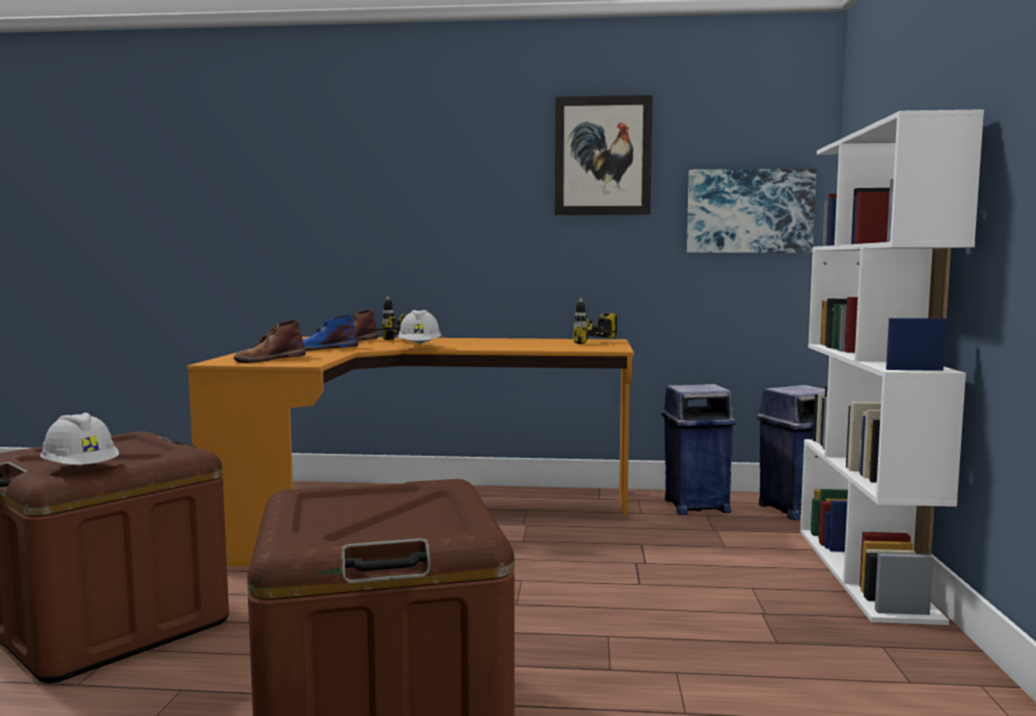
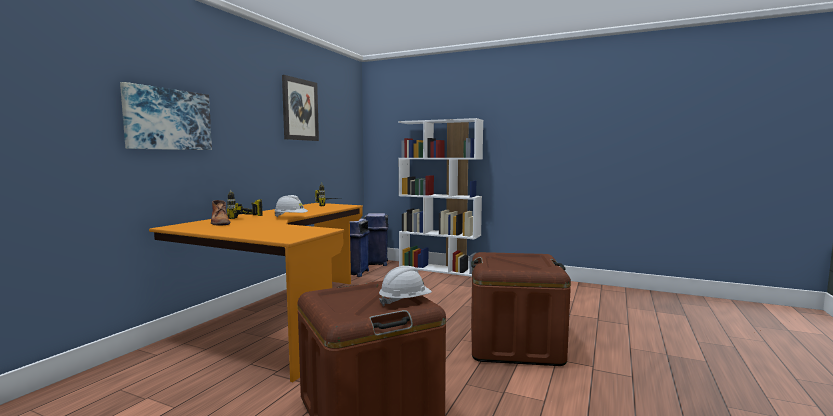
camera: 70 degrees left, 0 degrees up
brown boot [233,320,306,363] -> none
blue boot [303,314,358,351] -> none
picture [687,168,816,253] -> picture moved to [120,82,212,150]

